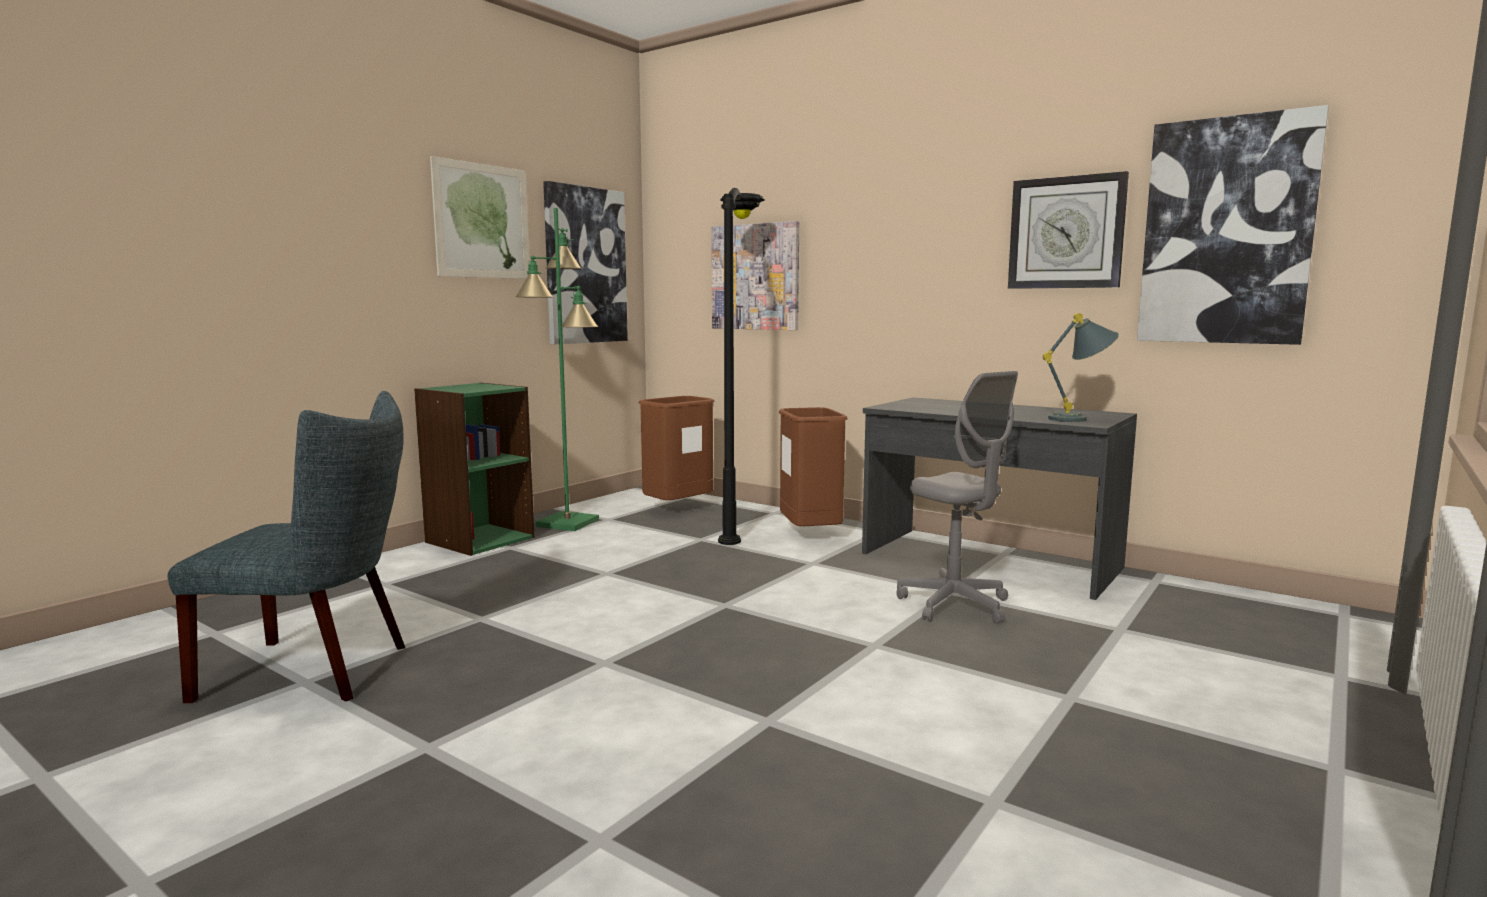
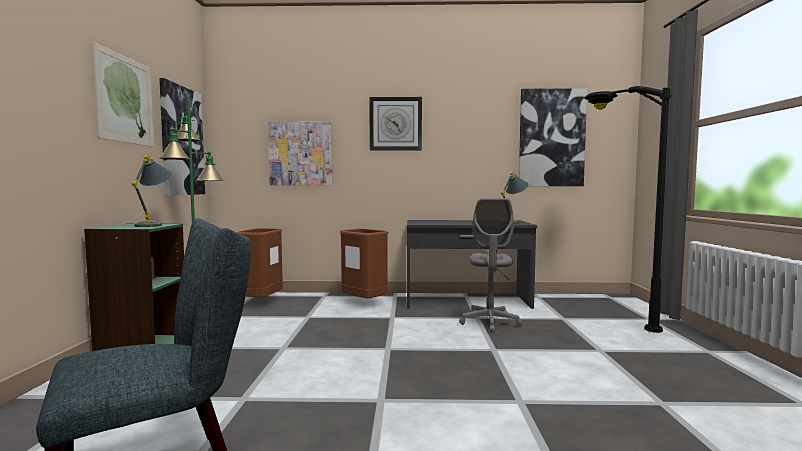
camera: 35 degrees left, 5 degrees down
black floor lamp [718,188,765,545] -> black floor lamp moved to [584,86,671,333]
grey office chair [896,371,1018,624] -> grey office chair turned 75 degrees clockwise [459,198,522,333]
wall clock [1008,171,1129,289] -> wall clock moved to [369,97,422,150]
none -> grey table lamp [131,155,173,227]

